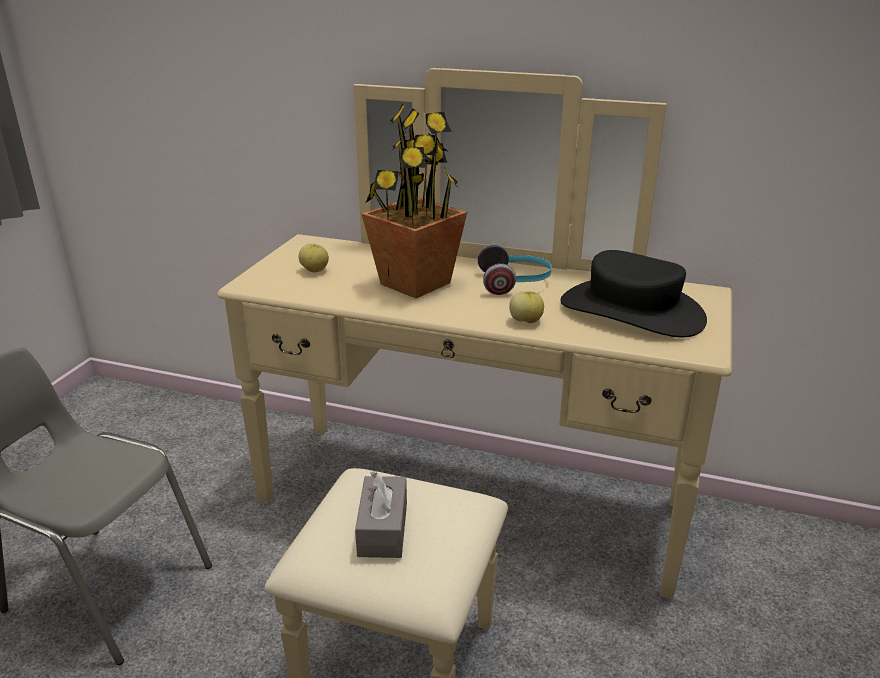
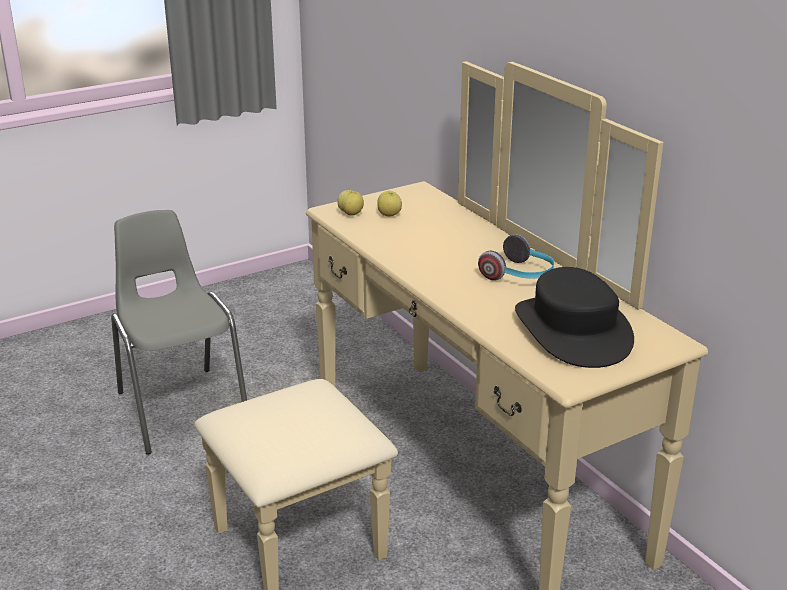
camera: 40 degrees right, 0 degrees up
grey tissue box [355,471,407,558] -> none
potted plant [362,103,467,298] -> none
apple [509,291,544,323] -> apple moved to [337,190,364,216]

